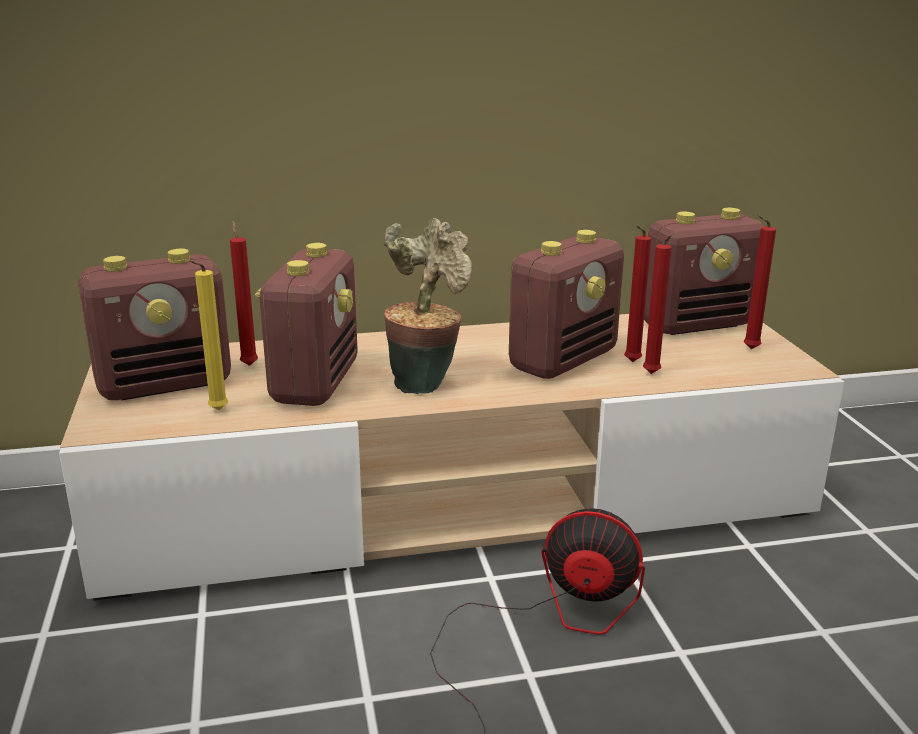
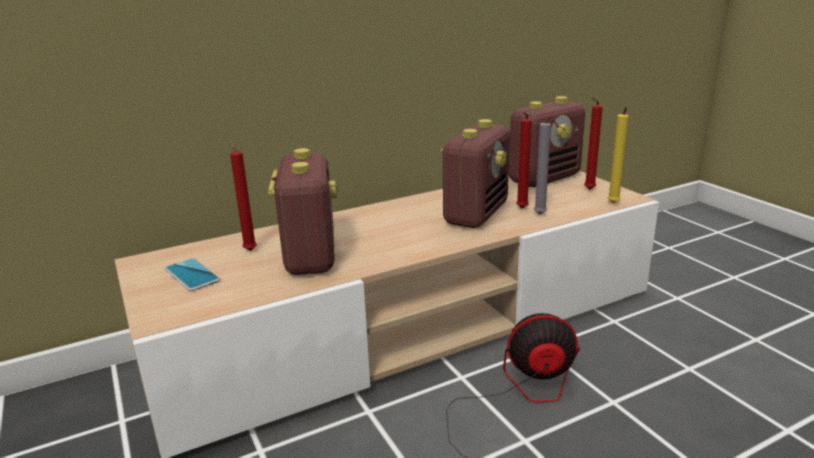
camera: 15 degrees left, 0 degrees up
radio [78,249,231,401] -> phone [165,258,220,291]
yellow candle [190,260,228,410] -> yellow candle moved to [608,107,629,204]
potted plant [384,218,472,394] -> none
red candle [643,235,671,374] -> grey candle [534,115,553,214]

